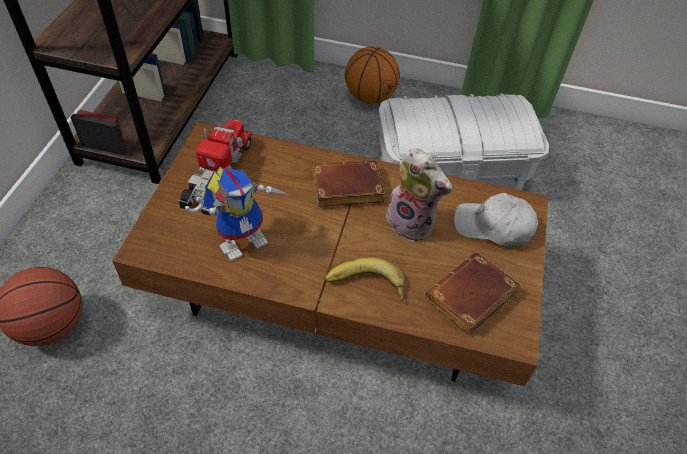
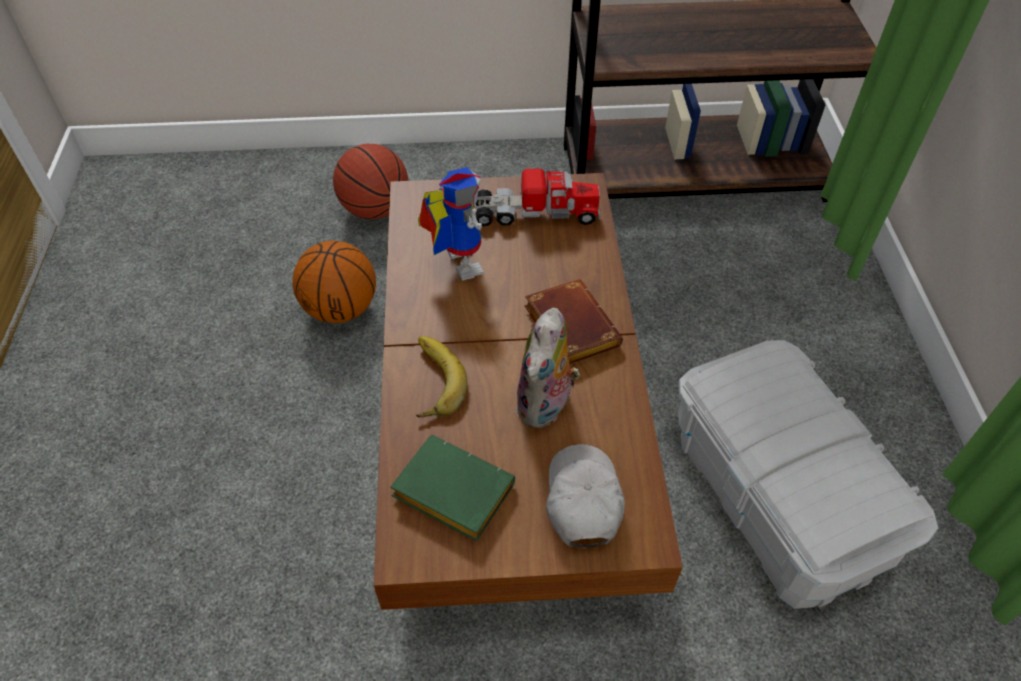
camera: 75 degrees right, 0 degrees up
toy robot [185,167,289,261] -> toy robot turned 150 degrees counterclockwise [418,167,484,281]
basketball [345,46,400,104] -> basketball moved to [292,241,376,323]
brown book [426,253,520,335] -> green book [390,435,515,542]

